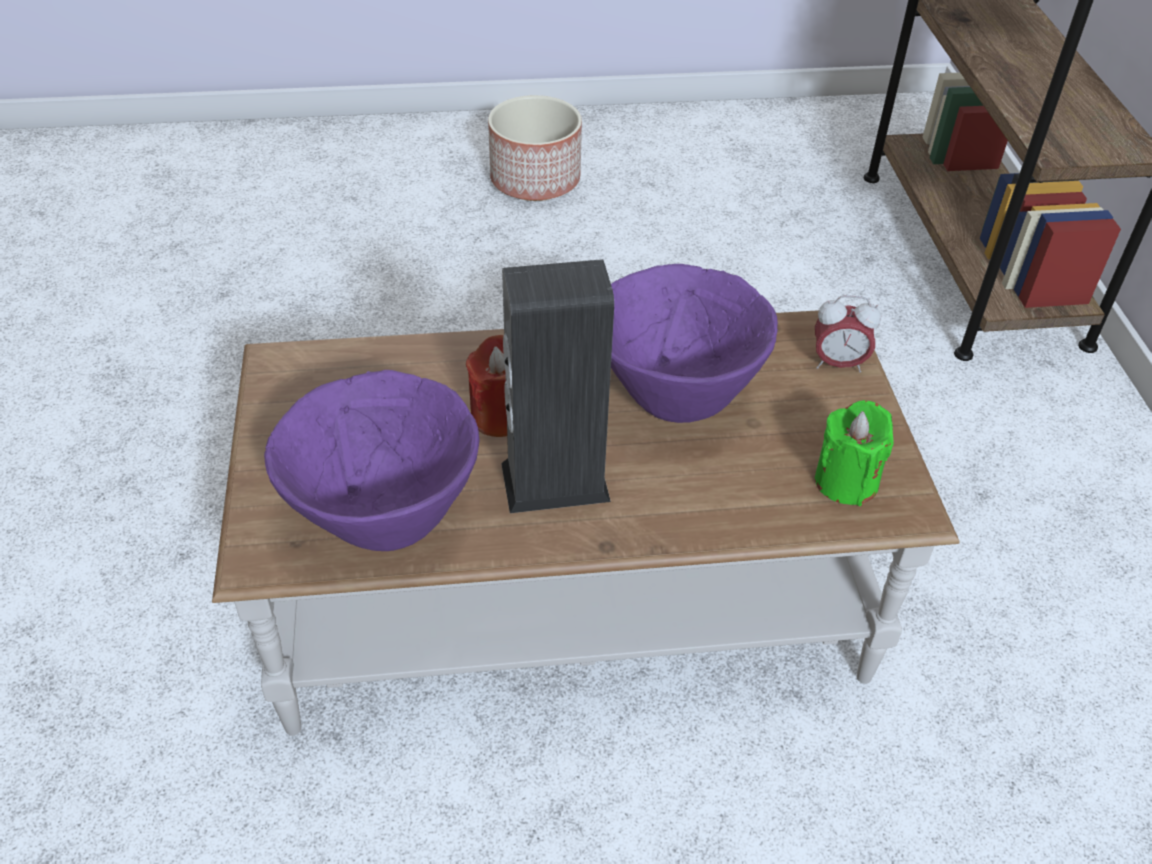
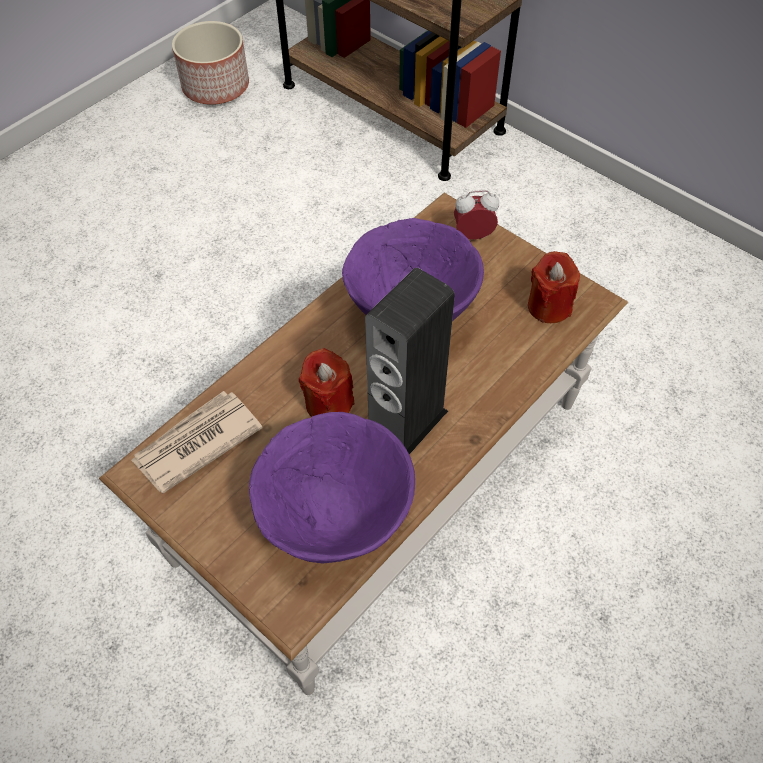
camera: 40 degrees left, 10 degrees up
planter [488,95,582,201] -> planter moved to [172,21,249,105]
alarm clock [815,295,881,373] -> alarm clock turned 150 degrees counterclockwise [454,190,499,240]
green candle [815,400,894,506] -> red candle [528,251,580,323]
none -> newspaper [131,391,263,493]

